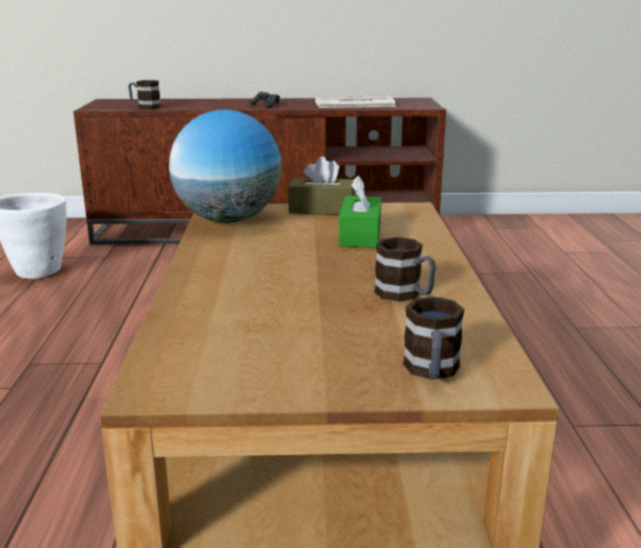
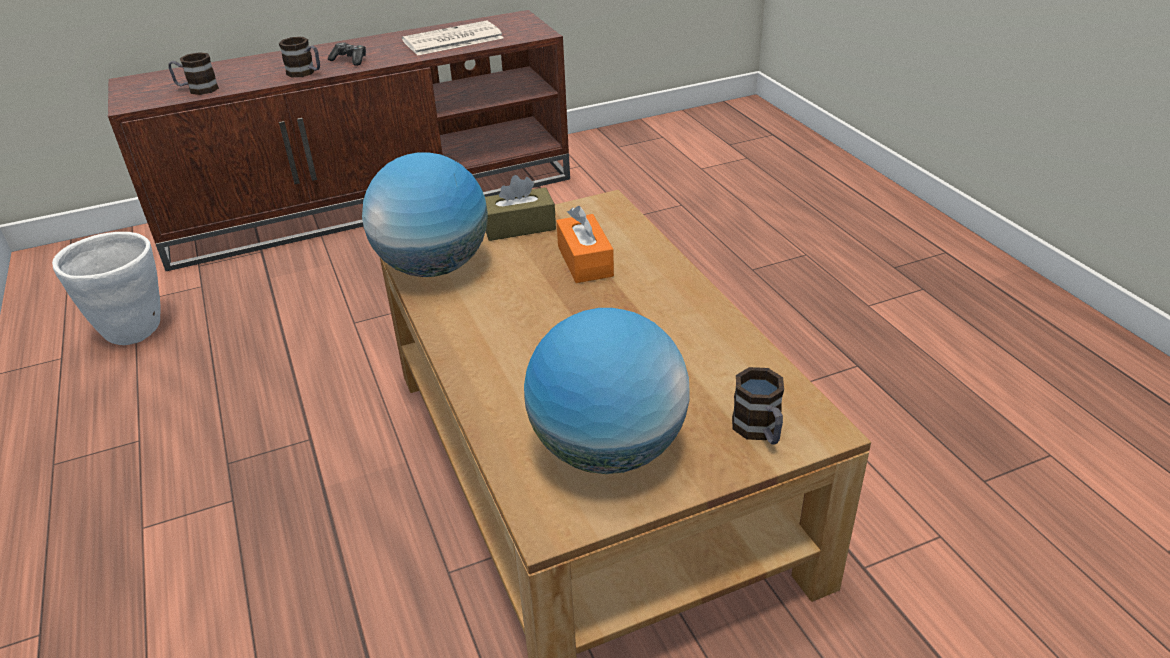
camera: 20 degrees left, 15 degrees up
green tissue box [339,176,381,248] -> orange tissue box [556,206,614,283]
mug [374,237,436,302] -> mug moved to [279,37,320,77]
none -> globe [524,308,690,474]

